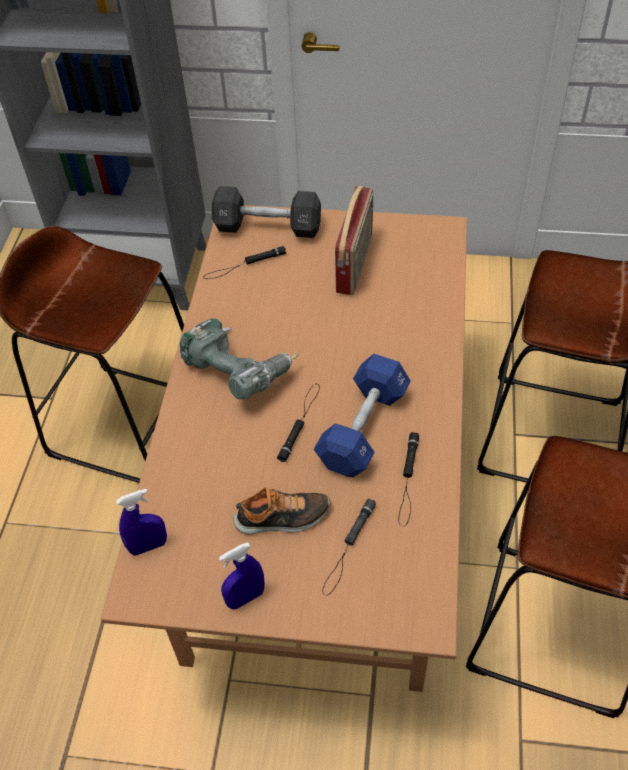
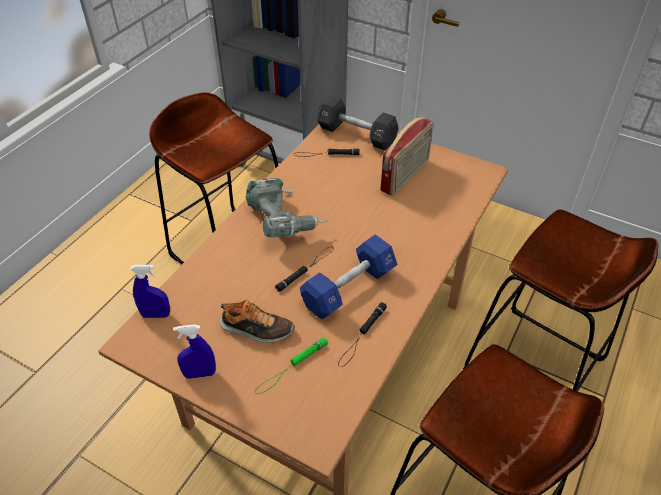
camera: 20 degrees right, 5 degrees down
black flashlight [322,498,376,595] -> green flashlight [255,337,328,394]

